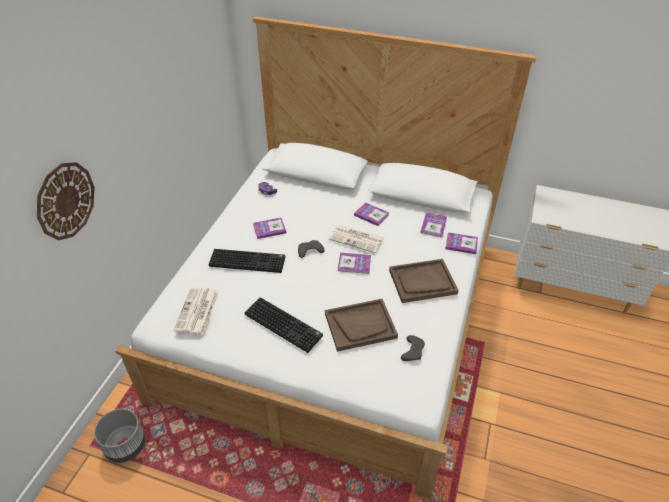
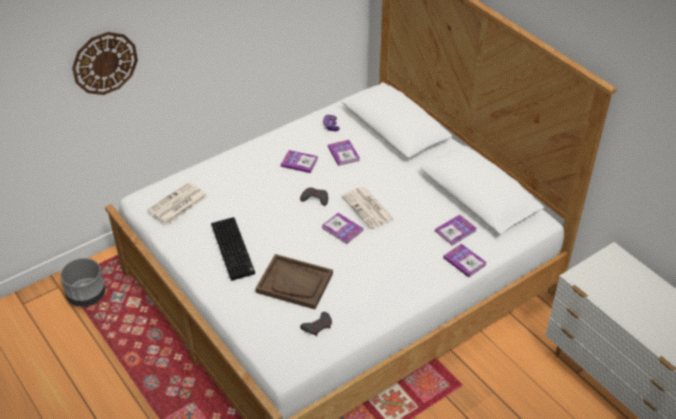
camera: 35 degrees right, 0 degrees up
keyboard [208,249,285,273] -> none
book [354,202,389,226] -> book moved to [328,140,360,166]
brown tray [389,259,459,303] -> none

